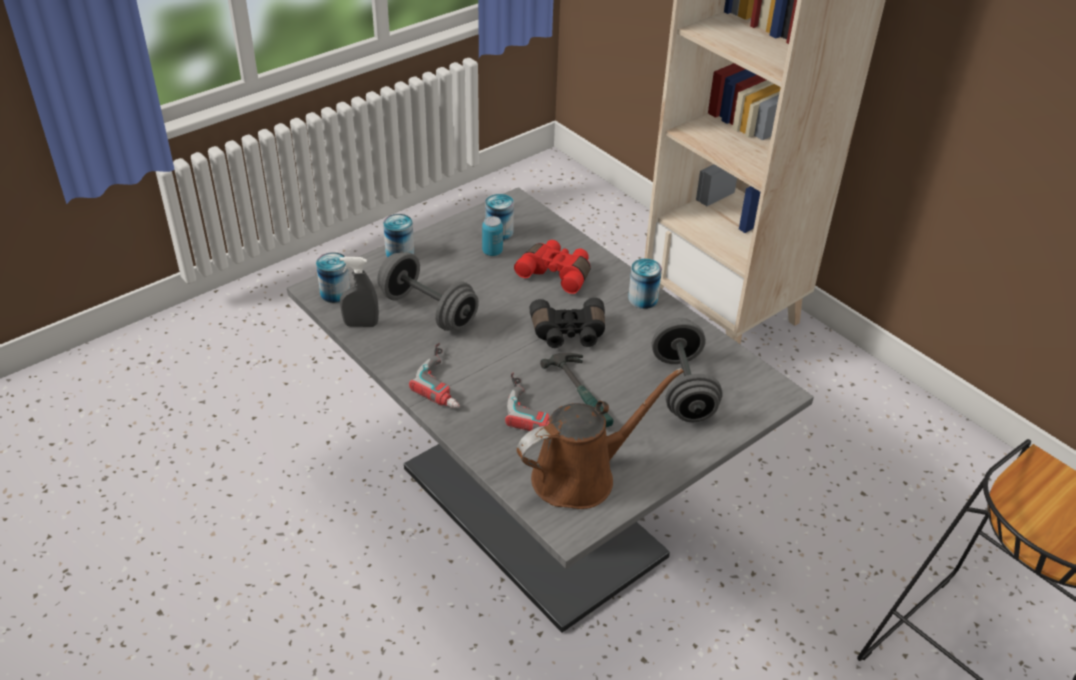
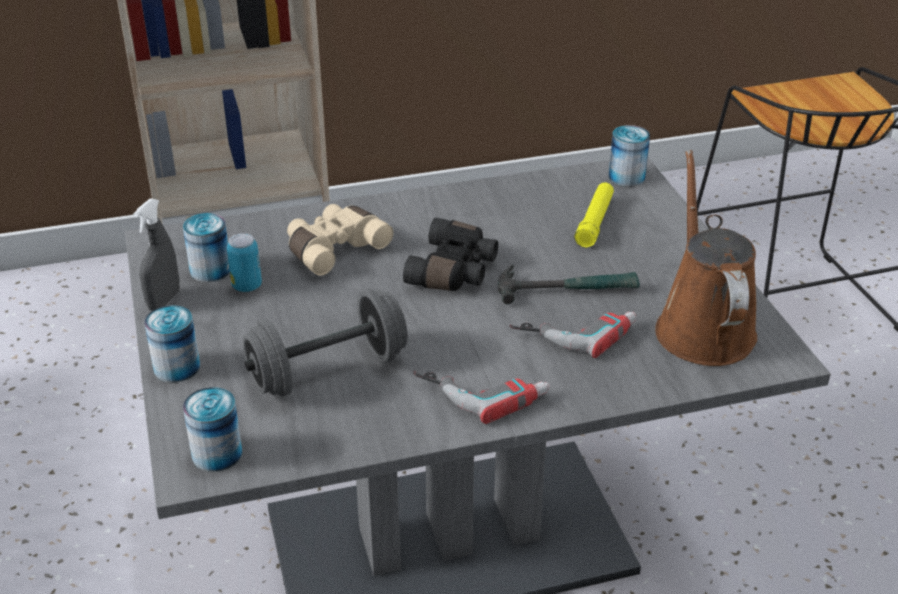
camera: 65 degrees left, 5 degrees down
grey spray bottle [340,257,379,327] -> grey spray bottle moved to [133,198,180,311]
red binoculars [514,240,591,294] -> beige binoculars [287,204,394,276]
can [628,259,662,309] -> can moved to [609,125,650,187]
grey dumbbell [652,318,723,422] -> yellow flashlight [574,183,614,248]

